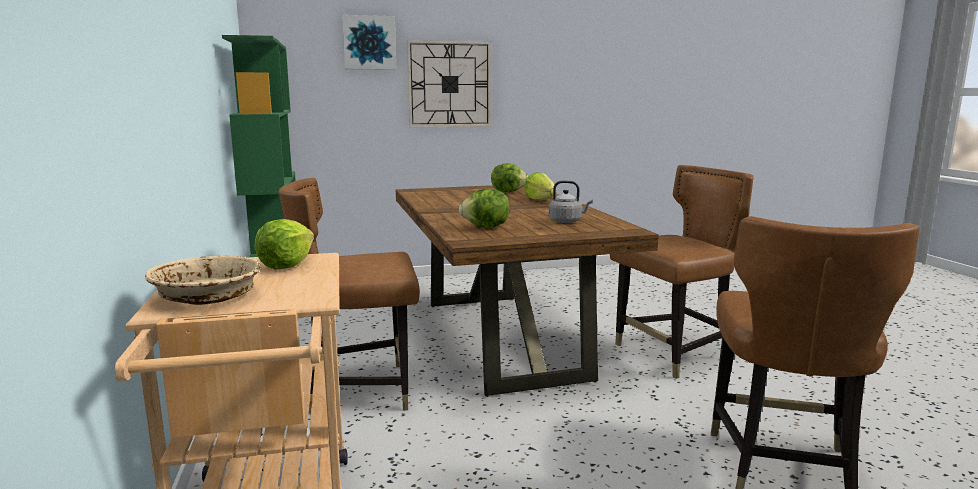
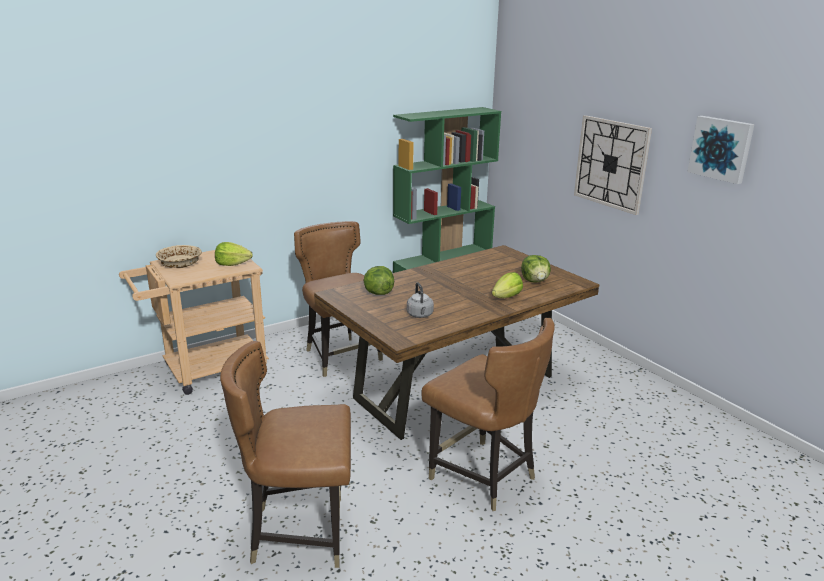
camera: 70 degrees right, 10 degrees up
picture [342,15,396,70] -> picture moved to [687,116,754,184]

